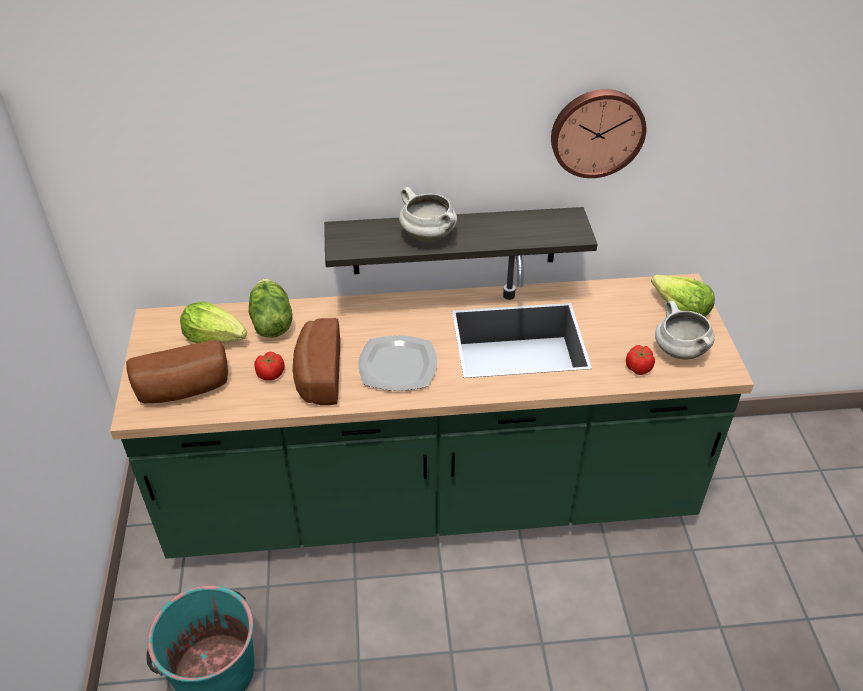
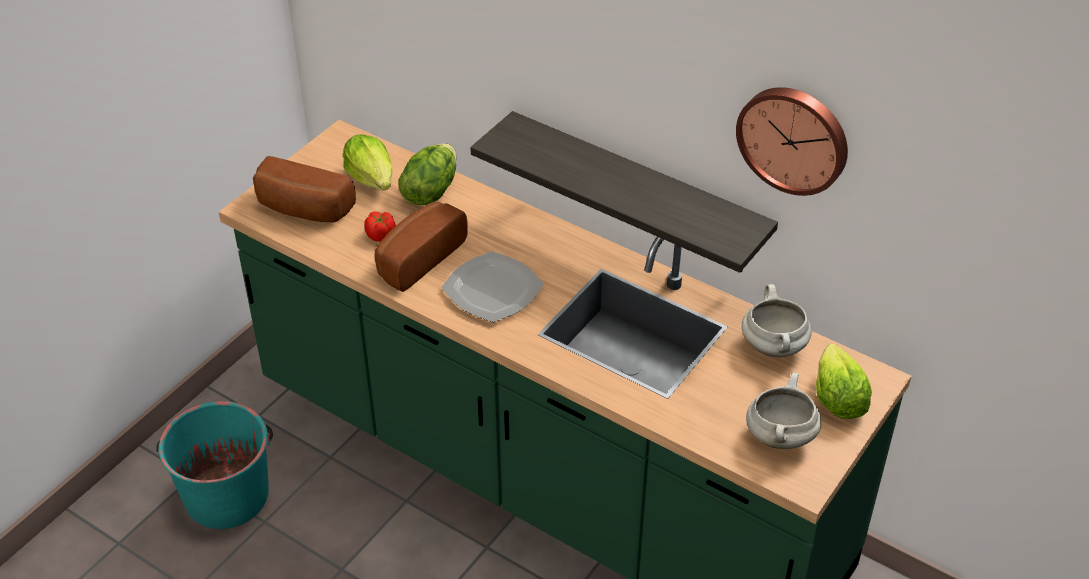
camera: 40 degrees right, 0 degrees up
white cooking pot [399,187,457,242] -> white cooking pot moved to [742,284,812,357]
tomato [626,345,655,375] -> none

